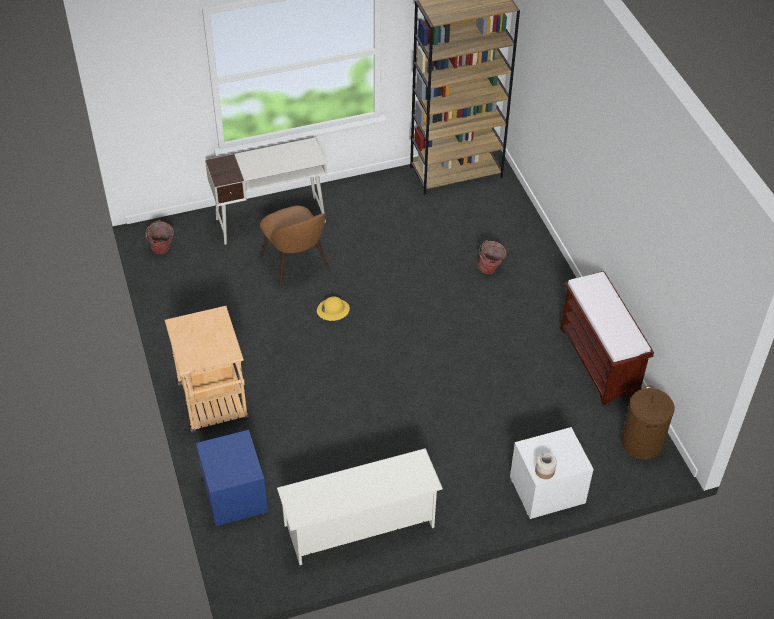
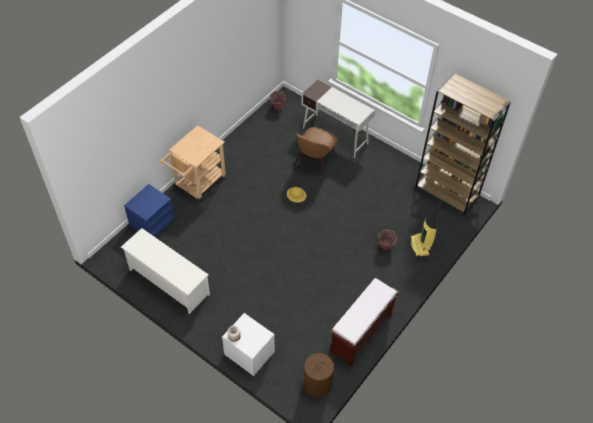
camera: 55 degrees right, 5 degrees up
none -> vacuum cleaner [411,201,442,258]

